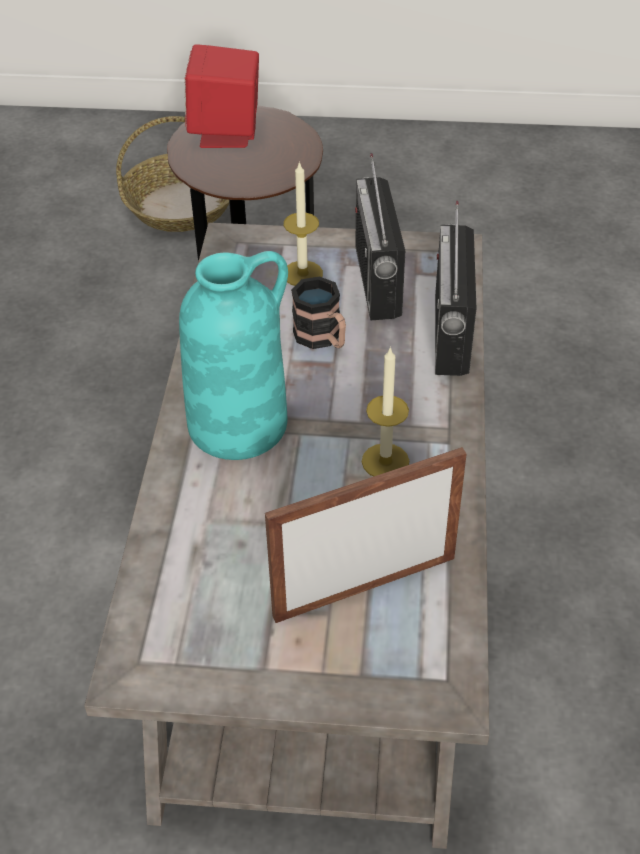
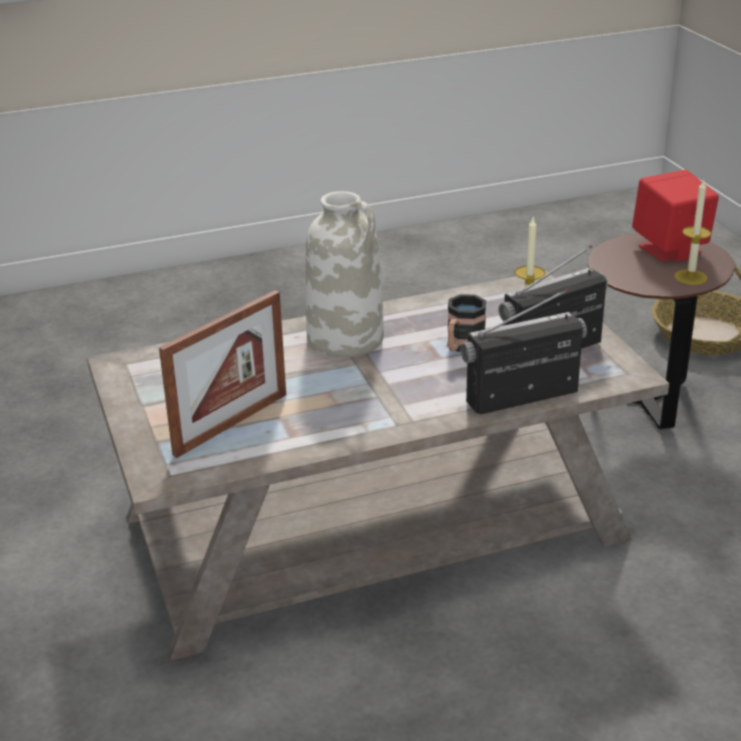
camera: 65 degrees right, 15 degrees down
turquoise vase [179,251,288,460] -> white vase [306,191,384,358]
picture frame [265,447,467,623] -> picture frame turned 90 degrees clockwise [159,290,286,458]
candle [362,346,409,477] -> candle moved to [674,179,711,285]

